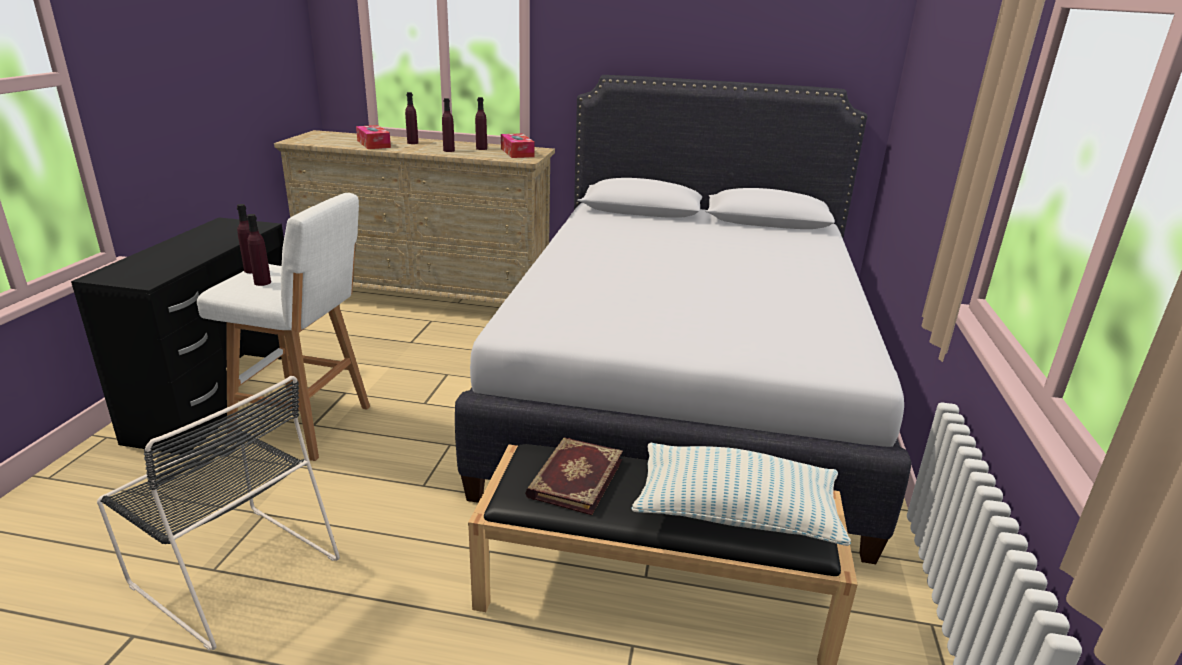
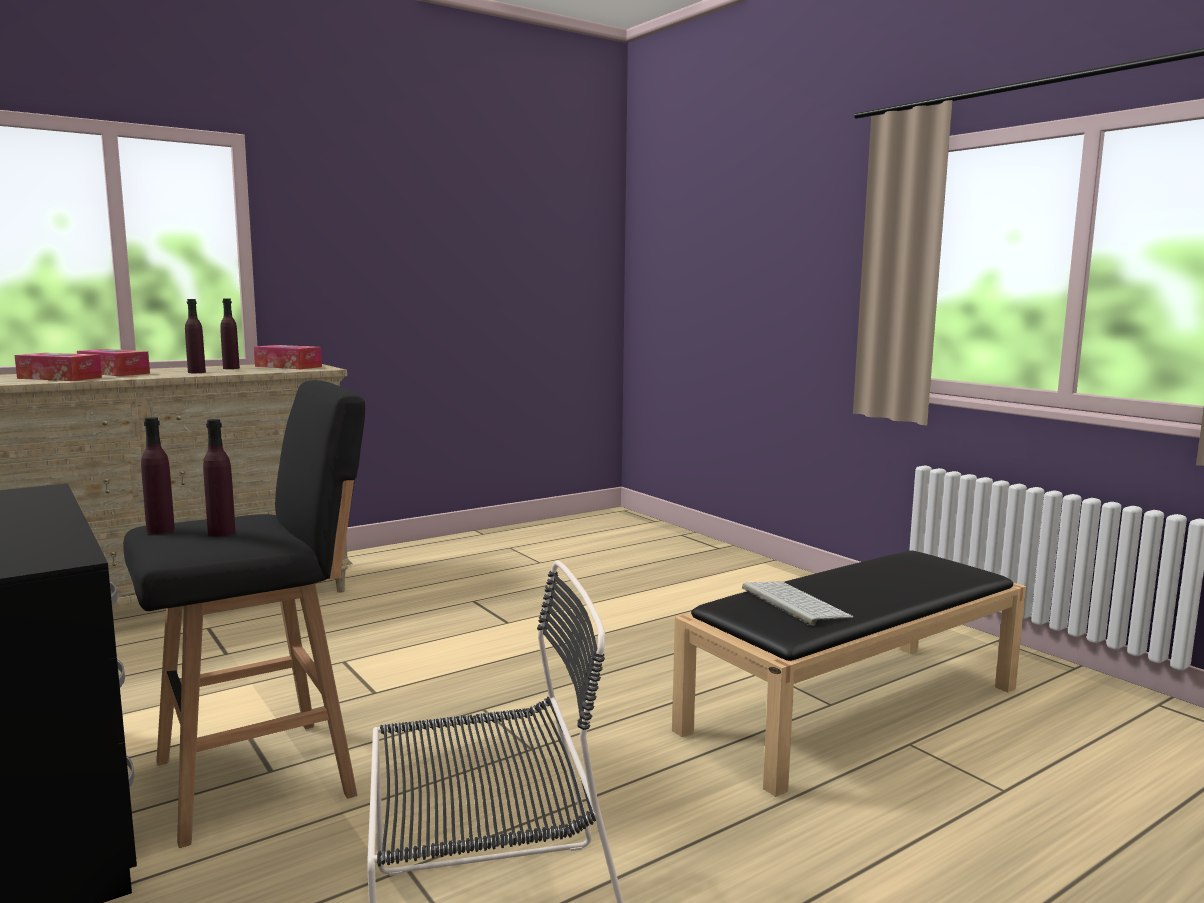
camera: 45 degrees left, 15 degrees down
white stool [197,193,370,461] -> black stool [123,380,365,848]
purple bottle [405,92,418,144] -> tissue box [77,349,150,376]
white bed [455,75,912,564] -> none
book [525,437,623,515] -> keyboard [742,581,853,626]
pillow [631,443,851,546] -> none

